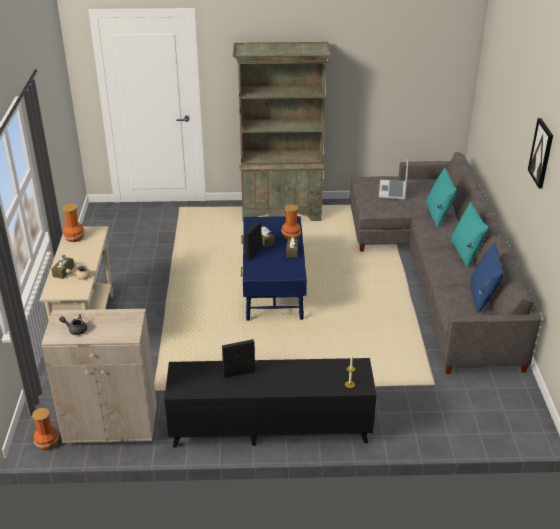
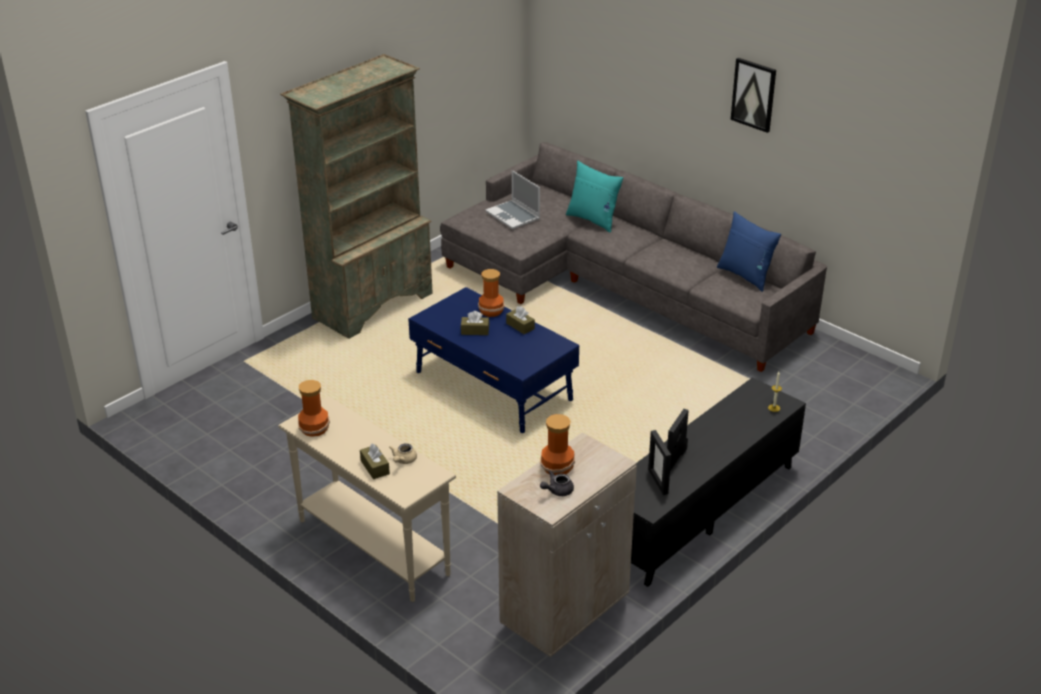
camera: 45 degrees left, 0 degrees up
vase [32,408,59,450] -> vase moved to [540,414,575,475]
picture frame [245,221,263,261] -> picture frame moved to [648,430,671,495]
turquoise pillow [451,202,489,268] -> none

